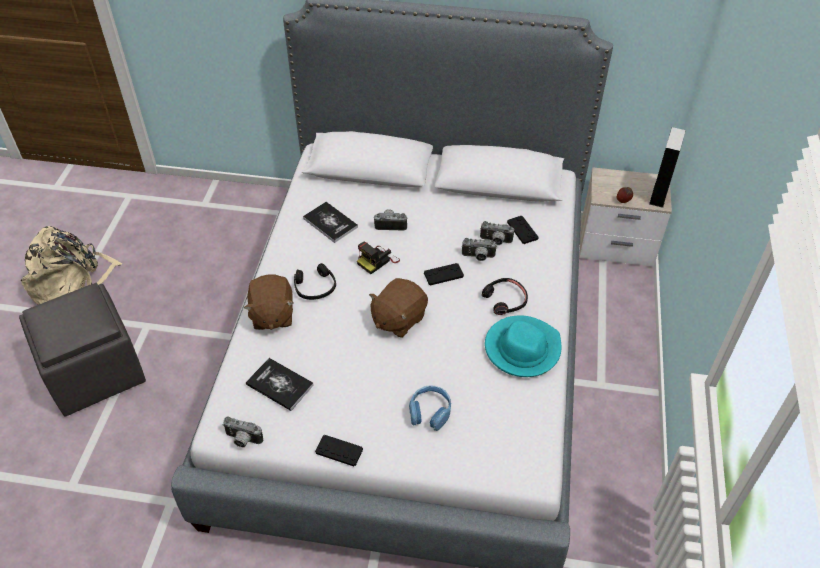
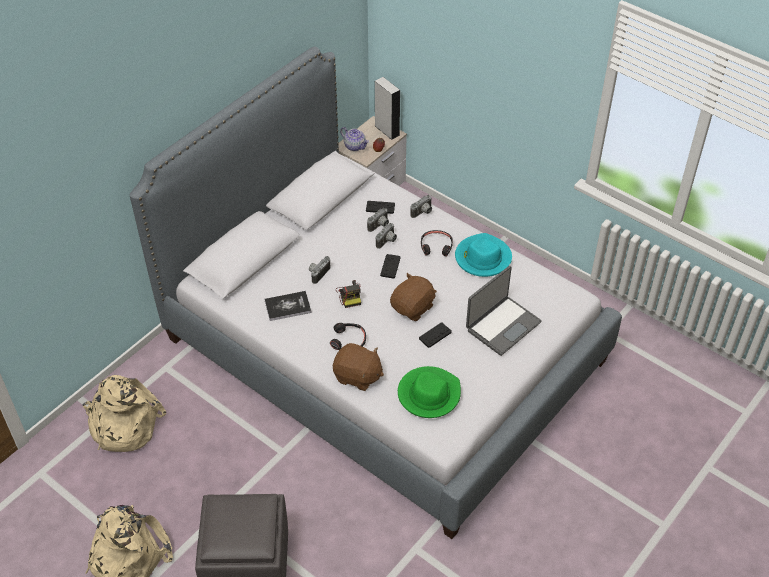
camera: 60 degrees left, 0 degrees up
camera [222,417,263,448] -> camera moved to [410,195,432,218]
book [246,358,314,411] -> green hat [398,366,461,418]
black game controller [315,435,363,466] -> black game controller moved to [419,323,452,348]
brown plush toy [369,278,428,338] -> brown plush toy turned 120 degrees counterclockwise [390,273,437,321]
blue headphones [409,386,451,431] -> laptop [466,266,542,356]
none -> beige backpack [83,375,166,452]
none -> teapot [340,127,369,151]

